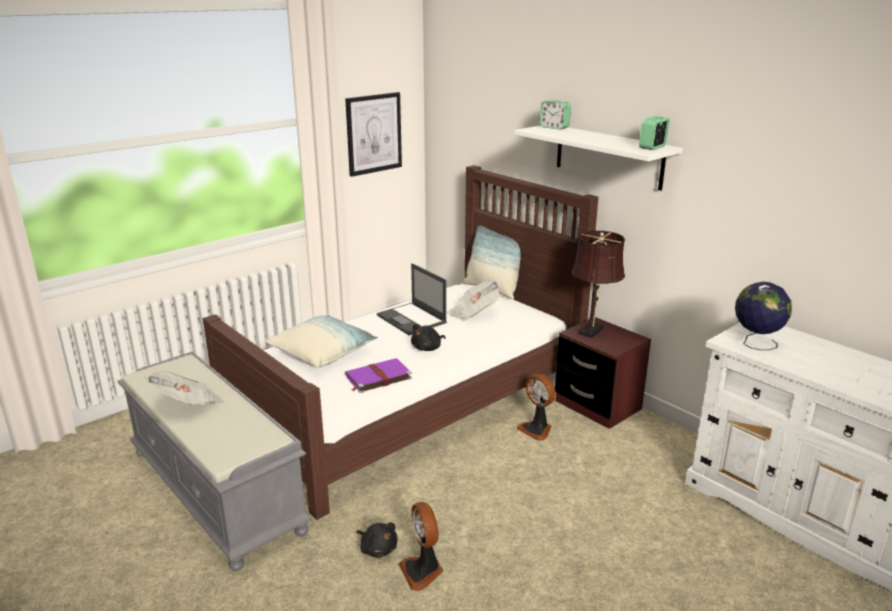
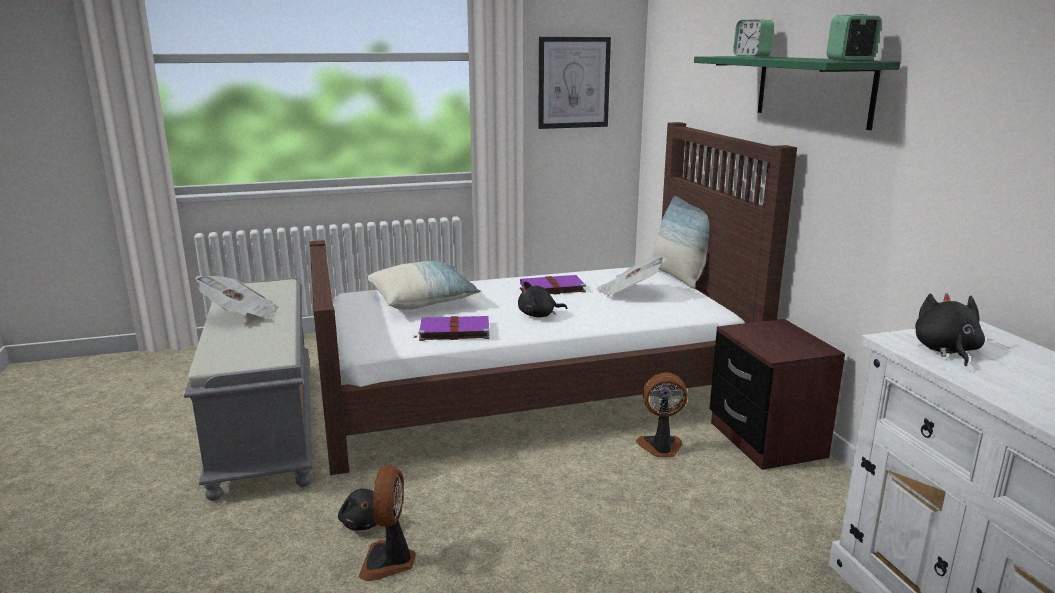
camera: 25 degrees right, 5 degrees down
laptop [377,263,447,335] -> purple book [520,275,586,294]
white shelf [514,126,683,191] -> green shelf [694,56,901,130]
fan [516,374,556,441] -> fan turned 105 degrees clockwise [636,372,688,457]
brown table lamp [572,231,625,338] -> none
globe [735,282,792,350] -> black plush toy [915,293,985,366]

